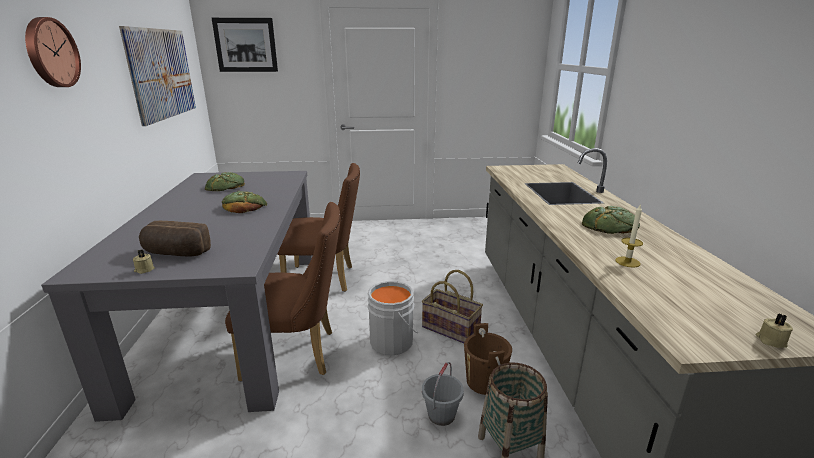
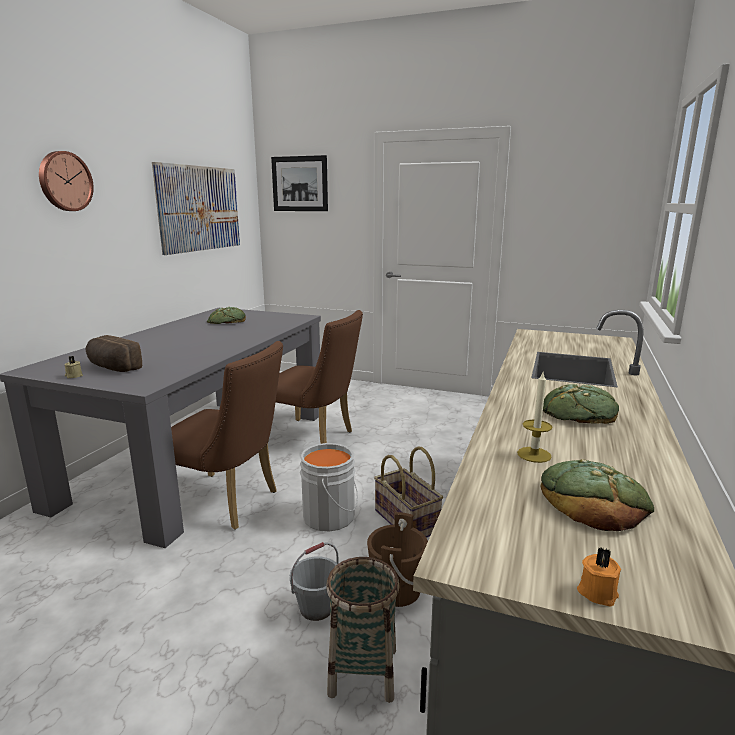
camera: 25 degrees right, 5 degrees down
bread [222,191,267,213] -> bread moved to [540,459,654,531]
beige candle [756,313,793,348] -> orange candle [577,548,621,607]

